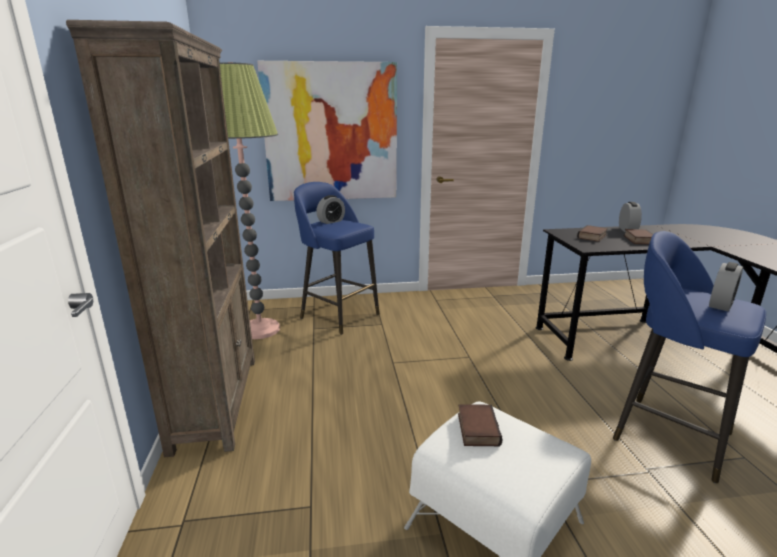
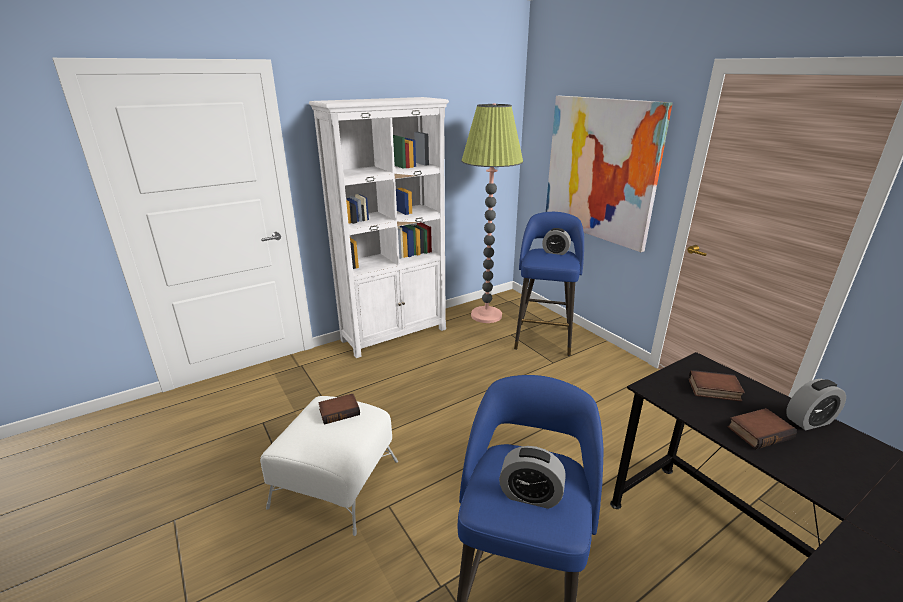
camera: 65 degrees right, 5 degrees up
brown bookcase [66,20,255,457] -> white bookcase [309,97,449,358]

